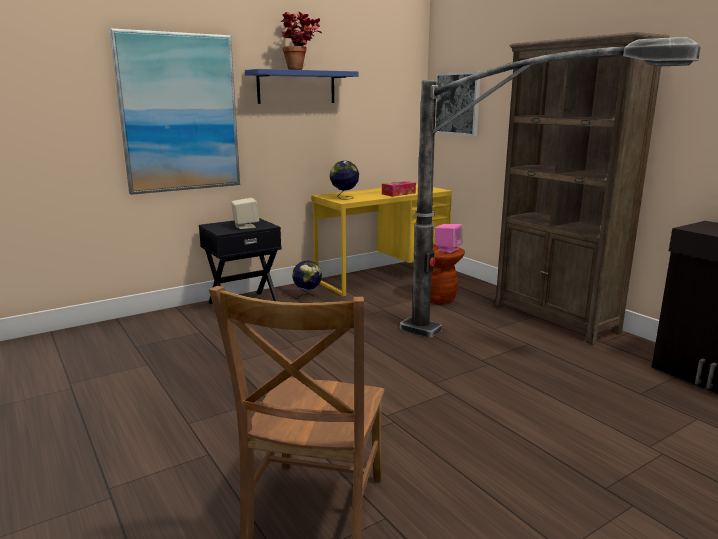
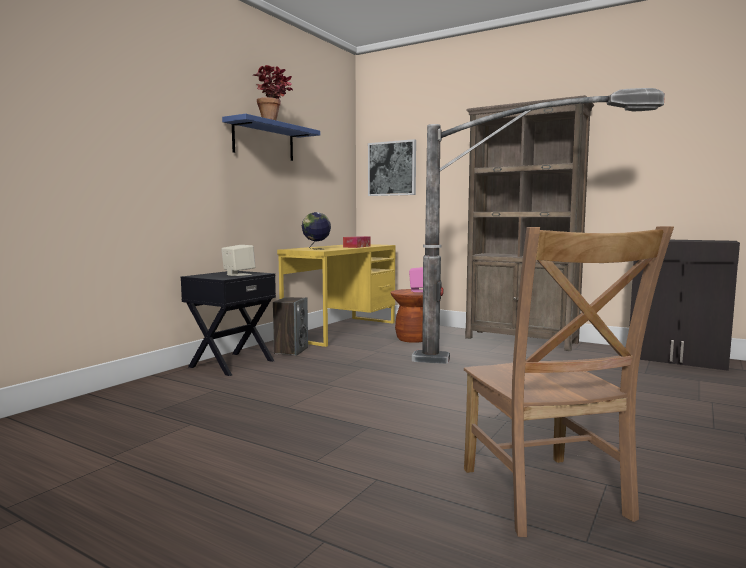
camera: 25 degrees left, 10 degrees down
picture [110,28,240,195] -> none
globe [292,260,322,301] -> speaker [273,297,308,356]

